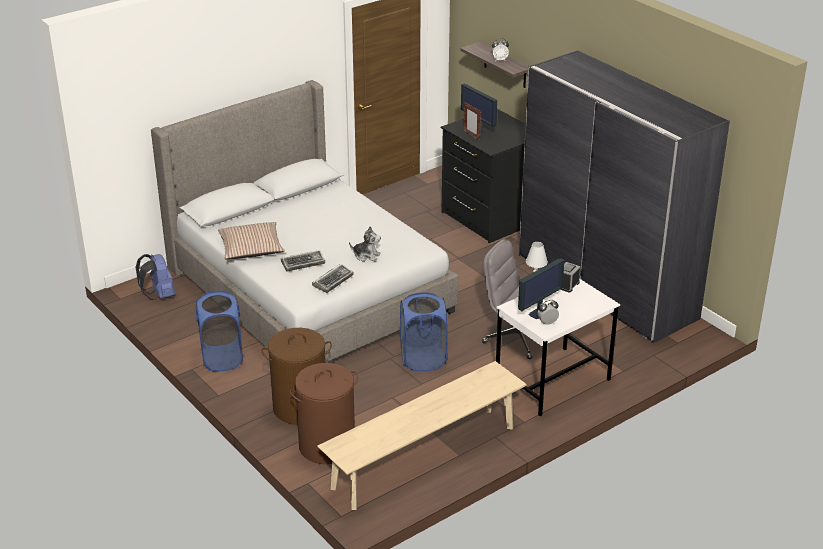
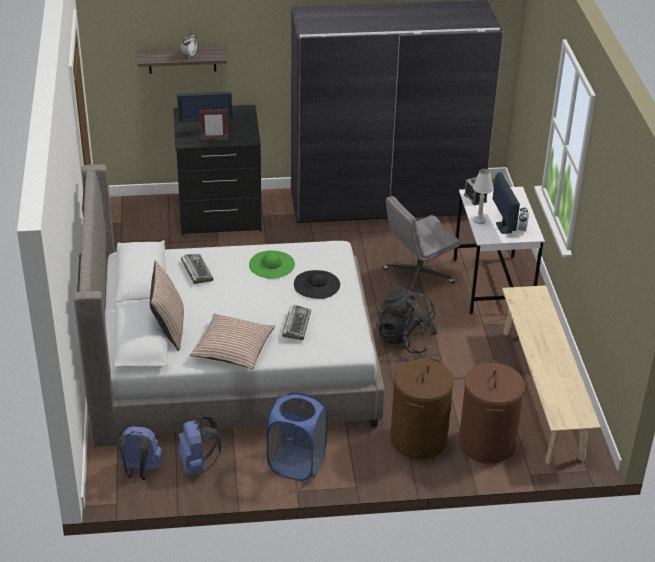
camera: 60 degrees left, 5 degrees up
keyboard [312,264,354,293] -> keyboard moved to [181,254,213,284]
plush toy [349,226,381,262] -> black hat [294,270,340,299]
blue laundry basket [400,292,448,371] -> black backpack [376,288,438,354]
none -> pillow [150,260,184,351]
none -> blue backpack [179,415,221,475]
none -> green hat [249,251,295,278]

